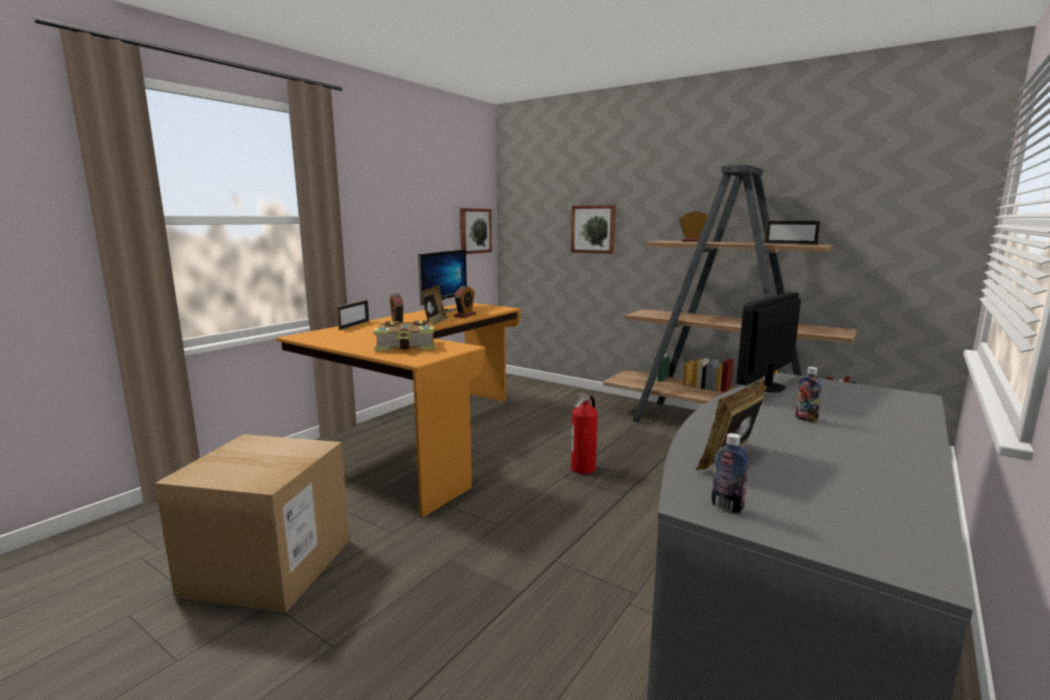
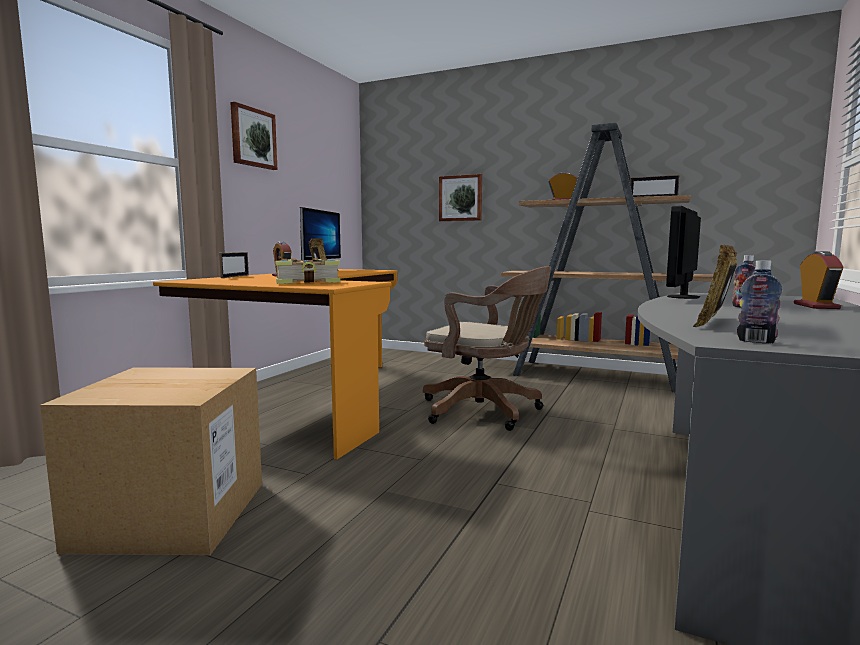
camera: 10 degrees left, 5 degrees down
alarm clock [454,286,476,318] -> alarm clock moved to [794,251,843,309]
picture [460,208,492,254] -> picture moved to [230,102,278,170]
fire extinguisher [571,393,598,474] -> brown office chair [423,266,551,431]

